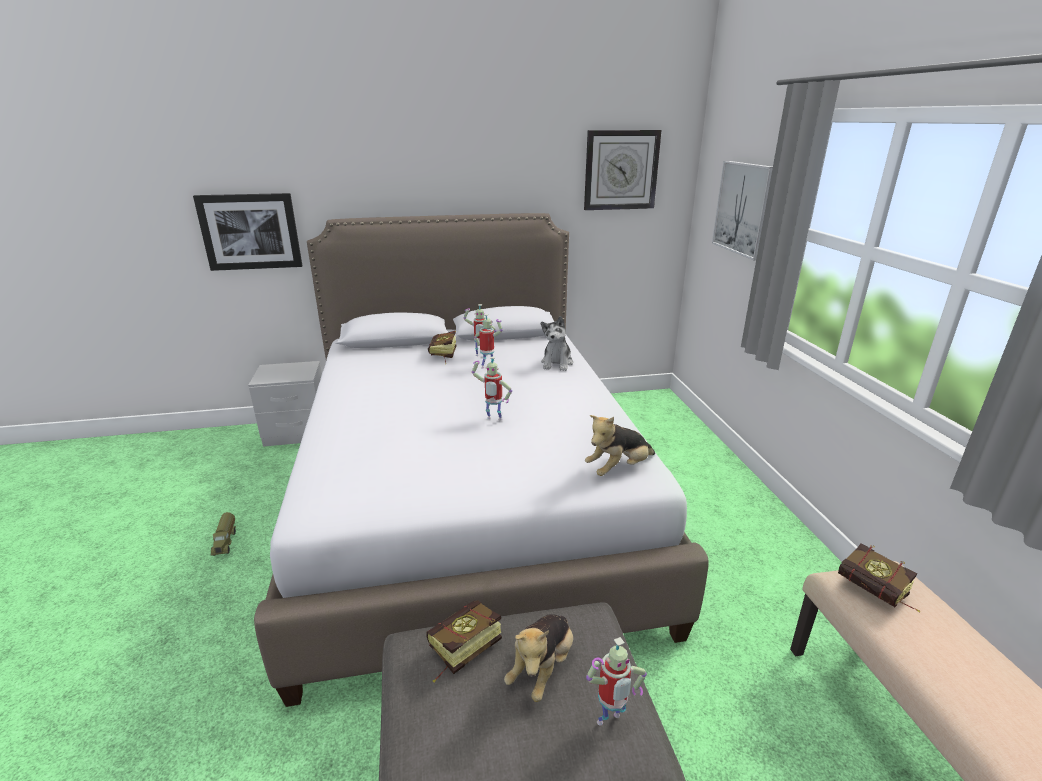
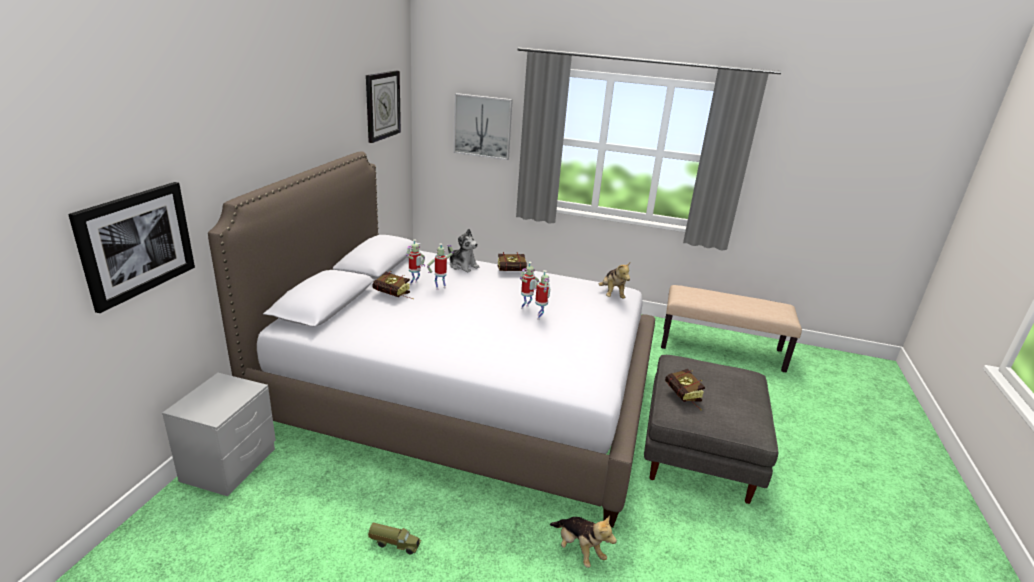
camera: 65 degrees left, 0 degrees up
plush toy [504,614,573,702] -> plush toy moved to [550,515,617,568]
toy robot [586,637,647,726] -> toy robot moved to [535,270,550,320]
book [838,543,920,613] -> book moved to [498,252,527,271]

